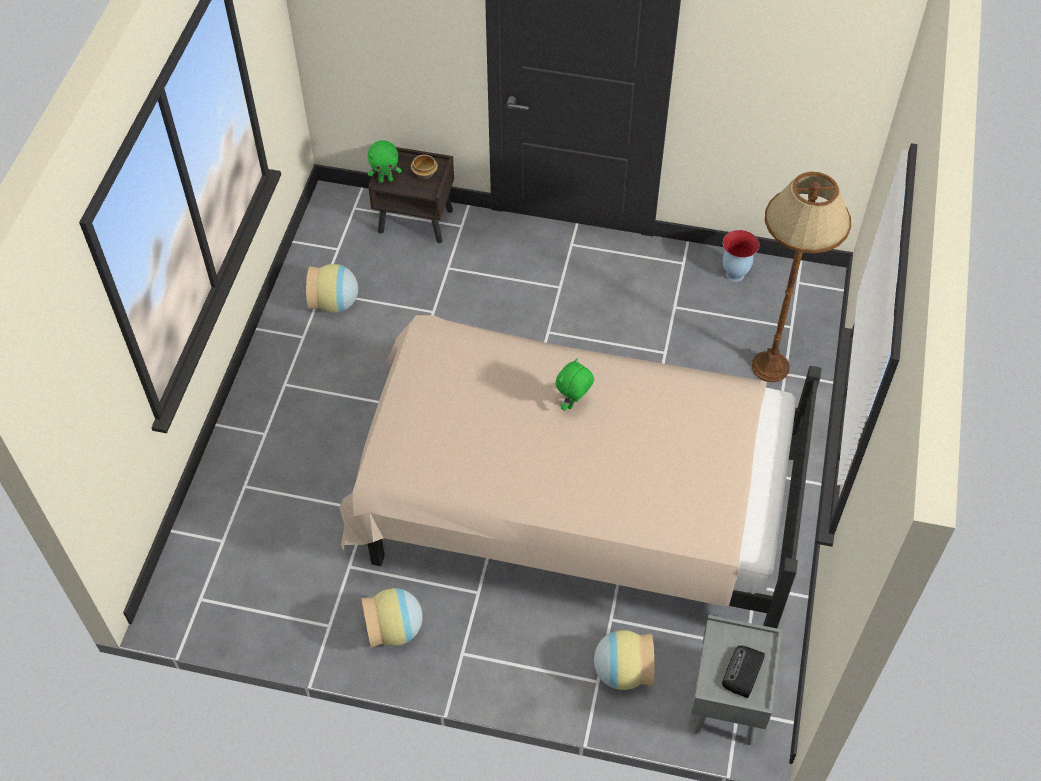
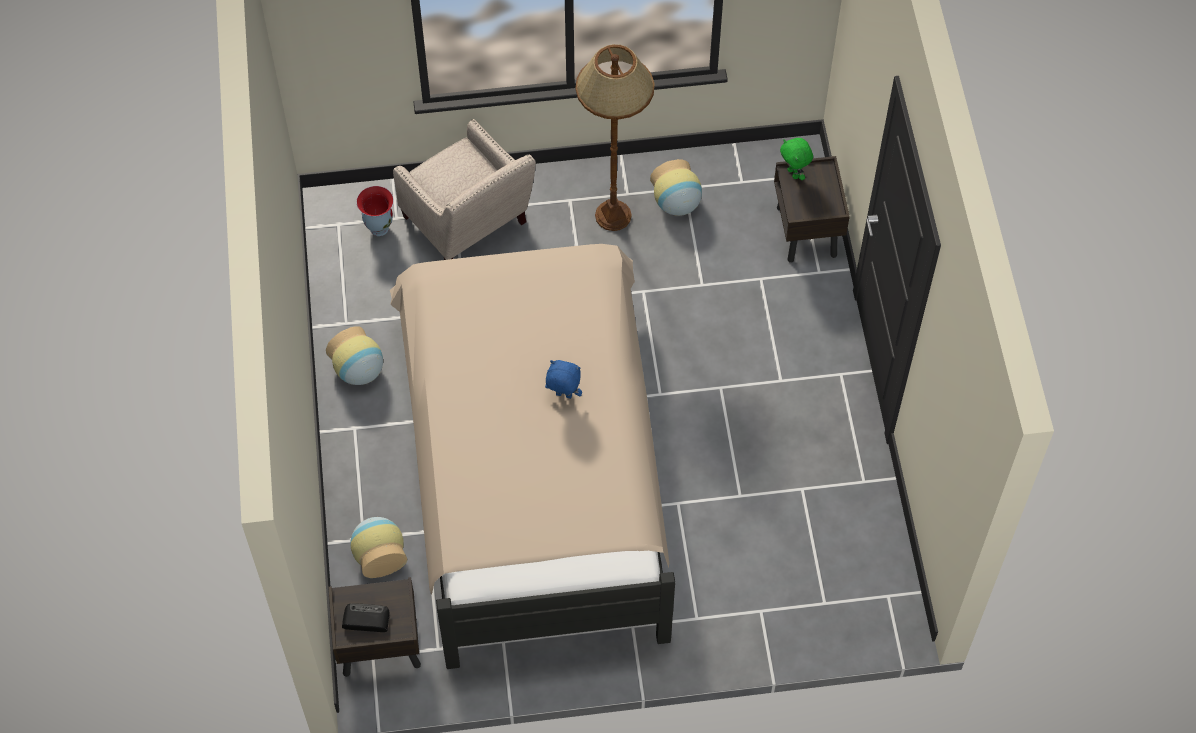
camera: 70 degrees right, 5 degrees up
bowl [411,155,438,179] -> none
green plush toy [555,358,594,411] -> blue plush toy [545,360,582,399]
grey nightstand [691,615,782,745] -> brown nightstand [329,577,421,677]
vase [722,230,759,282] -> vase moved to [357,186,394,236]
brown floor lamp [752,172,851,382] -> brown floor lamp moved to [576,44,655,231]
none -> beige armchair [393,119,536,260]

